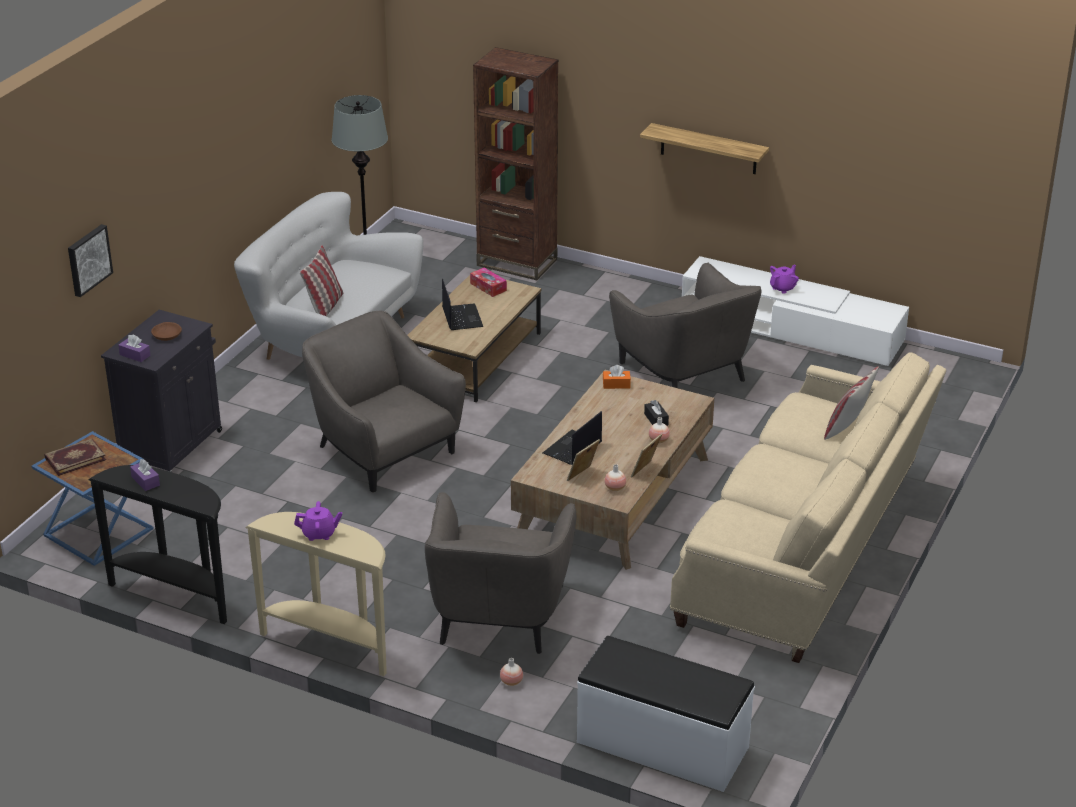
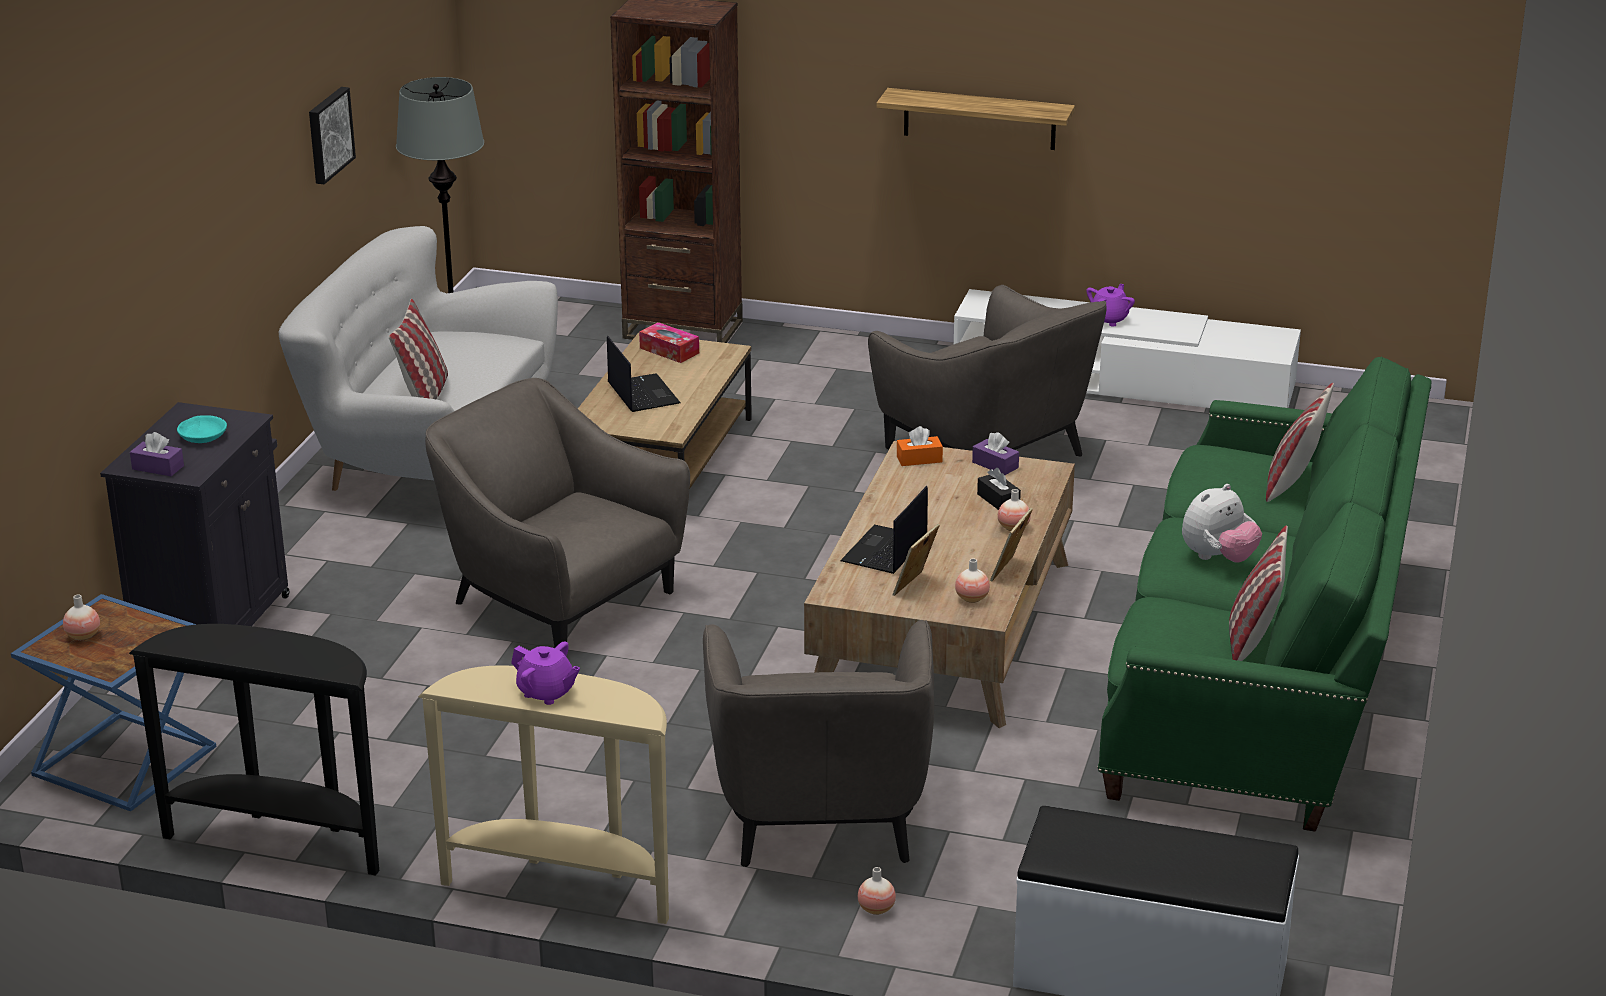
camera: 10 degrees left, 5 degrees down
book [44,439,106,476] -> vase [63,594,100,640]
picture [68,224,113,297] -> picture moved to [309,87,356,184]
purple tissue box [130,459,160,491] -> purple tissue box moved to [972,432,1019,475]
brown bowl [151,322,182,341] -> turquoise bowl [177,415,227,443]
purple teapot [294,501,342,541] -> purple teapot turned 45 degrees clockwise [511,641,580,705]
beige sofa [670,352,946,663] -> green sofa [1097,356,1431,831]
none -> plush toy [1182,484,1262,563]
none -> pillow [1229,526,1288,661]

